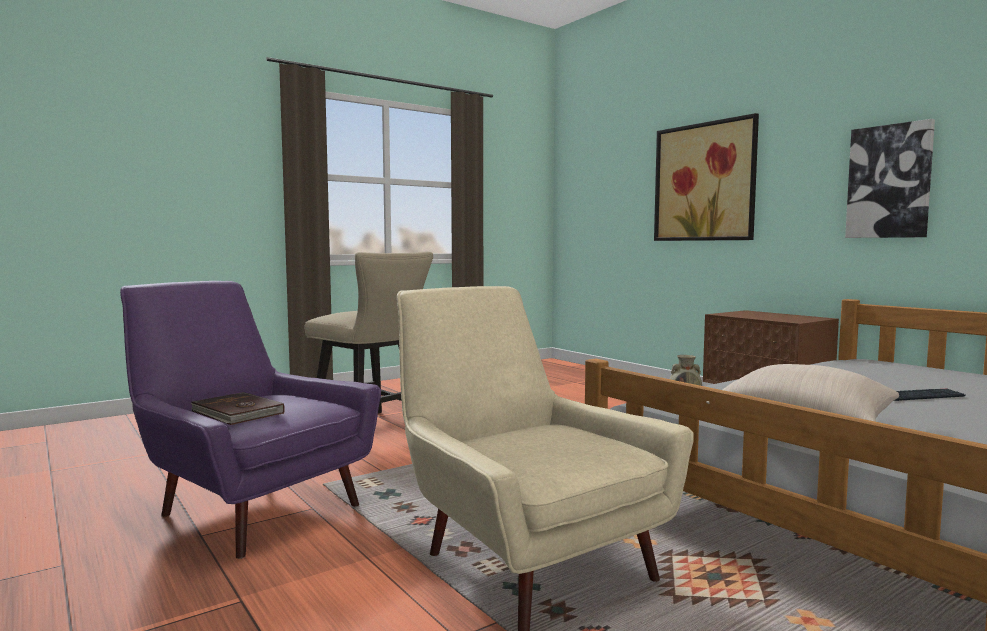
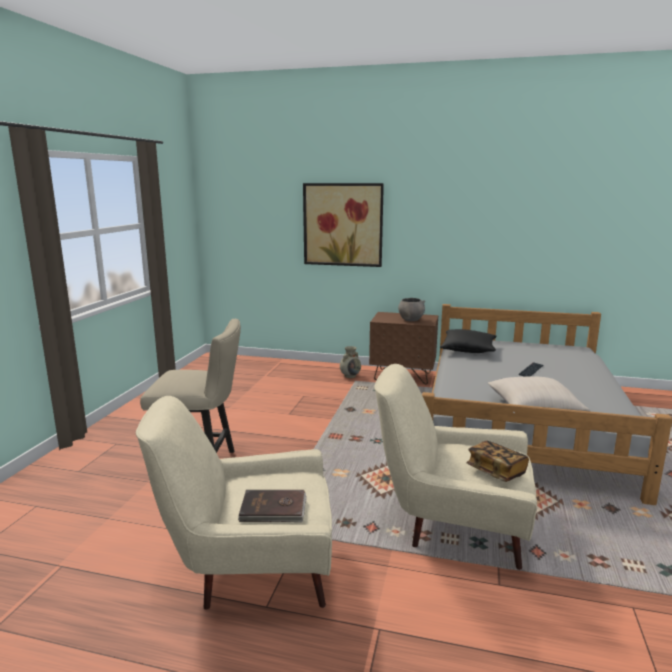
camera: 40 degrees left, 10 degrees up
purple armchair [120,281,381,559] -> beige armchair [136,396,332,610]
picture [845,119,935,238] -> none
none -> grey bowl [398,298,425,321]
none -> black pillow [440,329,497,353]
none -> book [466,441,529,482]

